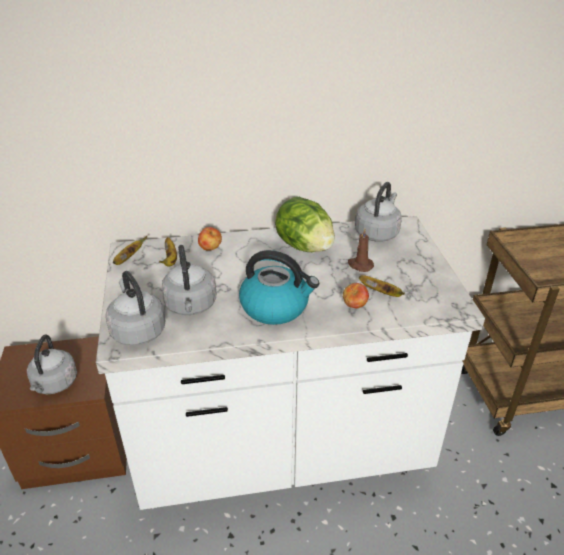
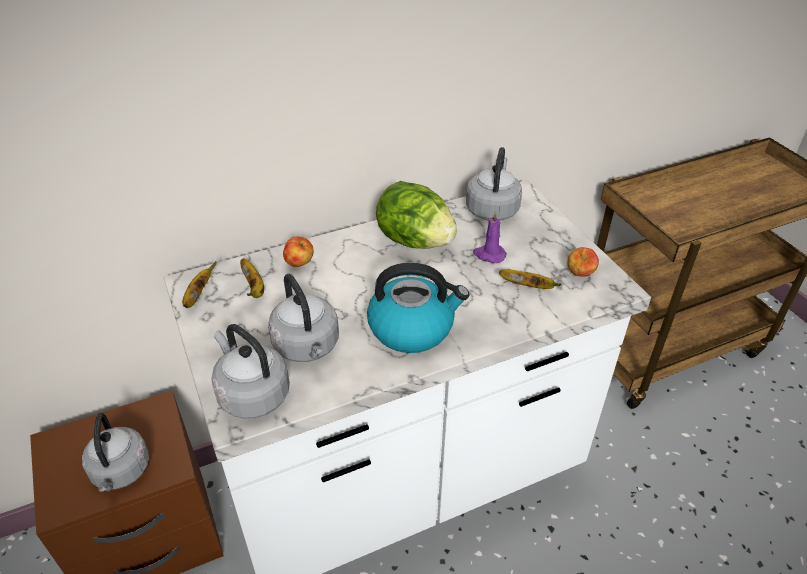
camera: 15 degrees left, 5 degrees up
apple [343,283,369,308] -> apple moved to [567,247,599,277]
brown candle [348,228,374,272] -> purple candle [473,211,507,263]

